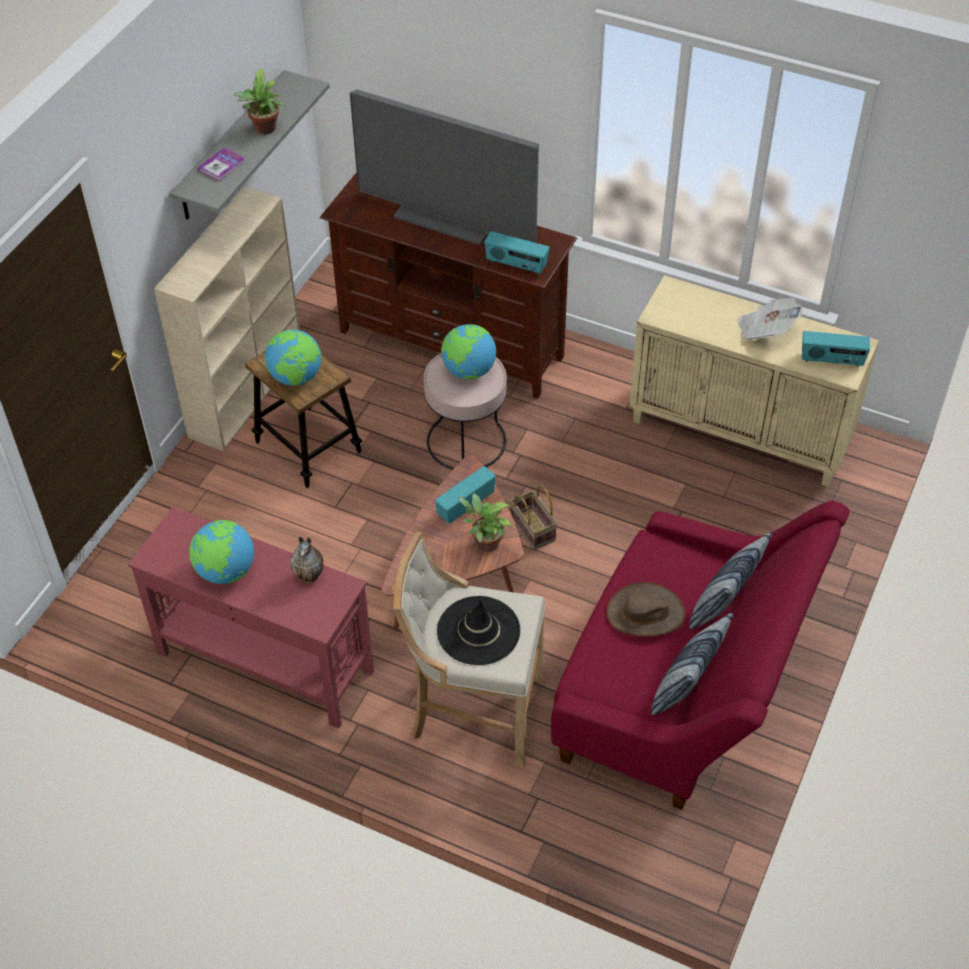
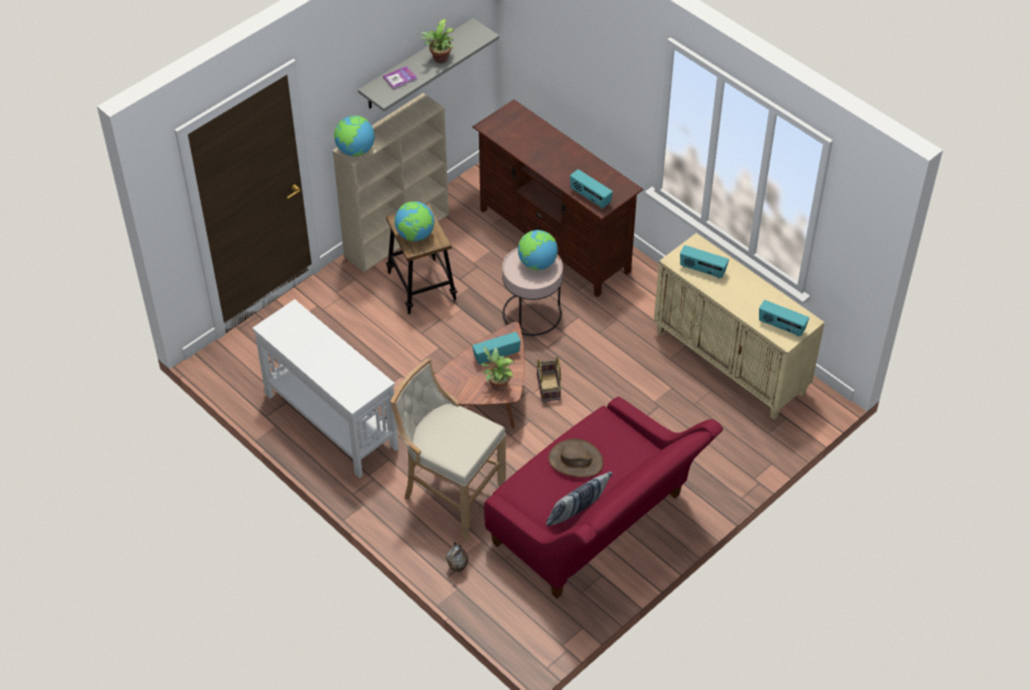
camera: 20 degrees right, 0 degrees up
red console table [128,507,374,729] -> white console table [252,299,399,478]
globe [189,520,254,584] -> globe moved to [334,115,375,156]
vase [290,536,323,583] -> vase moved to [446,542,468,572]
television [350,89,539,245] -> none
black hat [437,596,520,665] -> none
pillow [689,533,772,629] -> none
newspaper [738,298,803,340] -> none
none -> radio [680,245,729,279]

